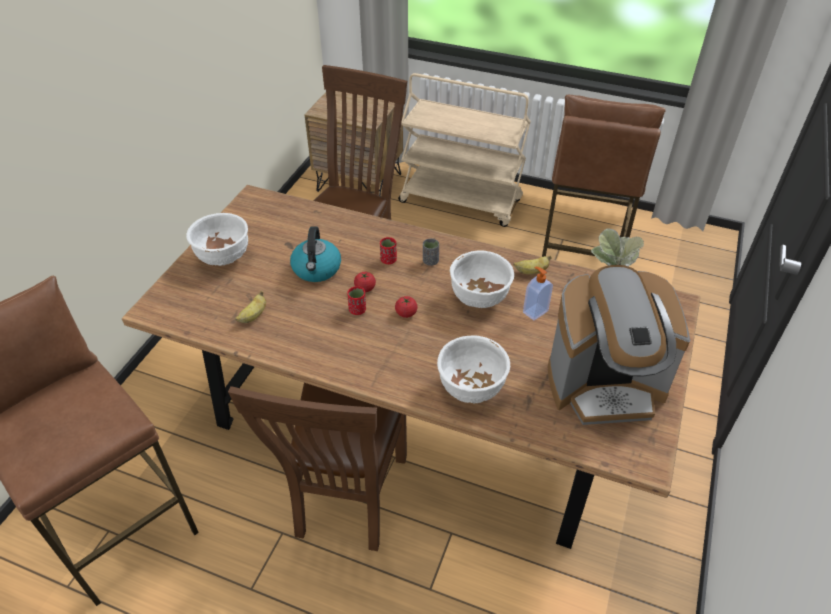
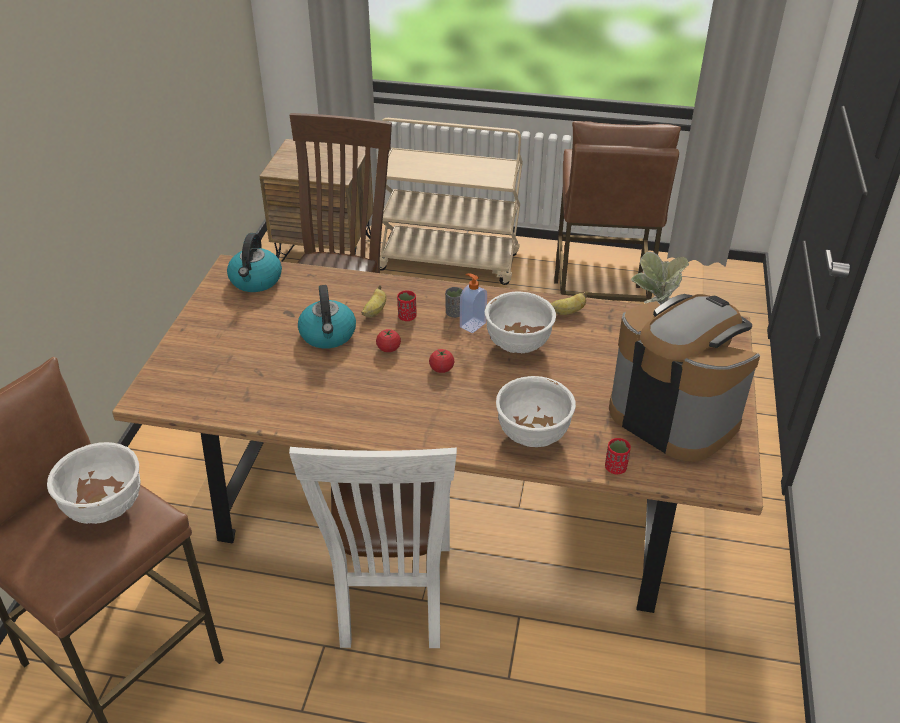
camera: 10 degrees left, 5 degrees down
white bowl [186,213,248,266] -> white bowl moved to [47,442,141,524]
brown chair [228,383,407,551] -> white chair [289,447,457,648]
banana [235,291,266,323] -> banana moved to [361,285,386,318]
red cup [347,286,366,315] -> red cup moved to [605,438,631,474]
soap dispenser [523,267,553,320] -> soap dispenser moved to [460,273,487,333]
coffee machine [548,265,690,425] -> coffee machine turned 120 degrees counterclockwise [609,294,760,462]
none -> kettle [227,233,282,292]

